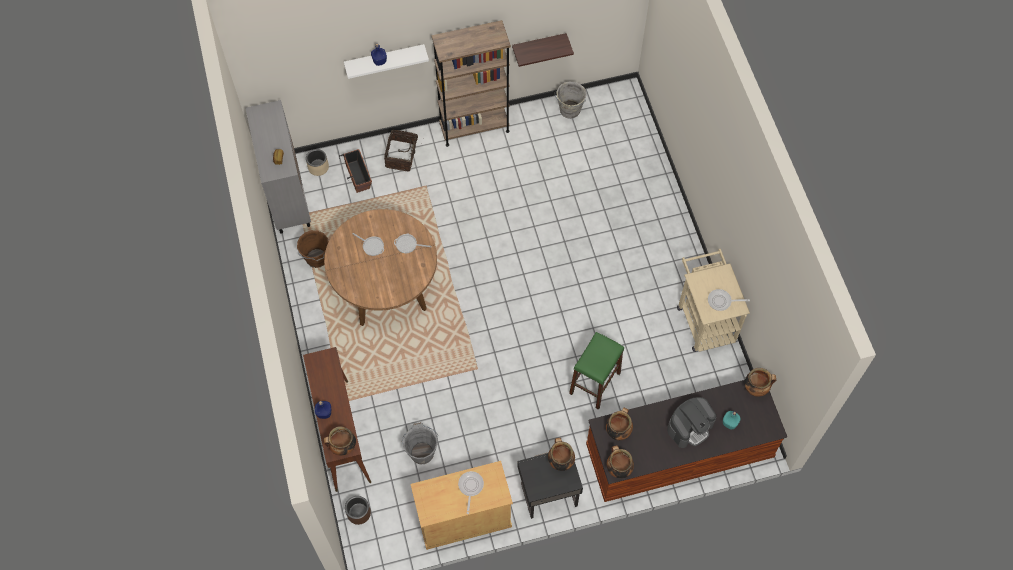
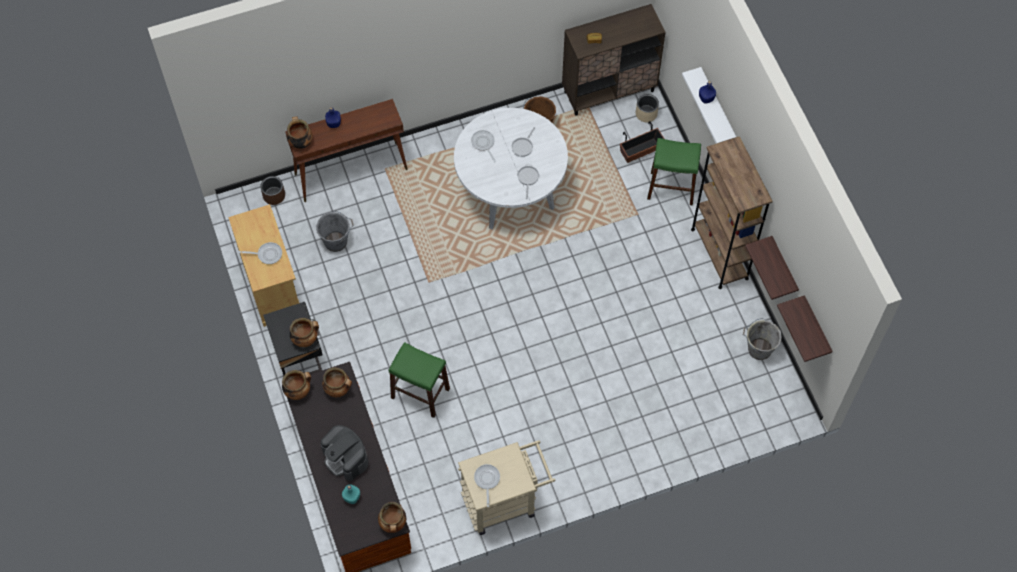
camera: 85 degrees right, 0 degrees up
grey cabinet [245,100,311,234] -> brown cabinet [562,4,666,116]
brown dining table [324,209,437,326] -> white dining table [454,108,568,229]
basket [384,130,424,172] -> green stool [647,138,701,205]
none -> frying pan [471,130,496,162]
none -> shelf [777,295,833,362]

